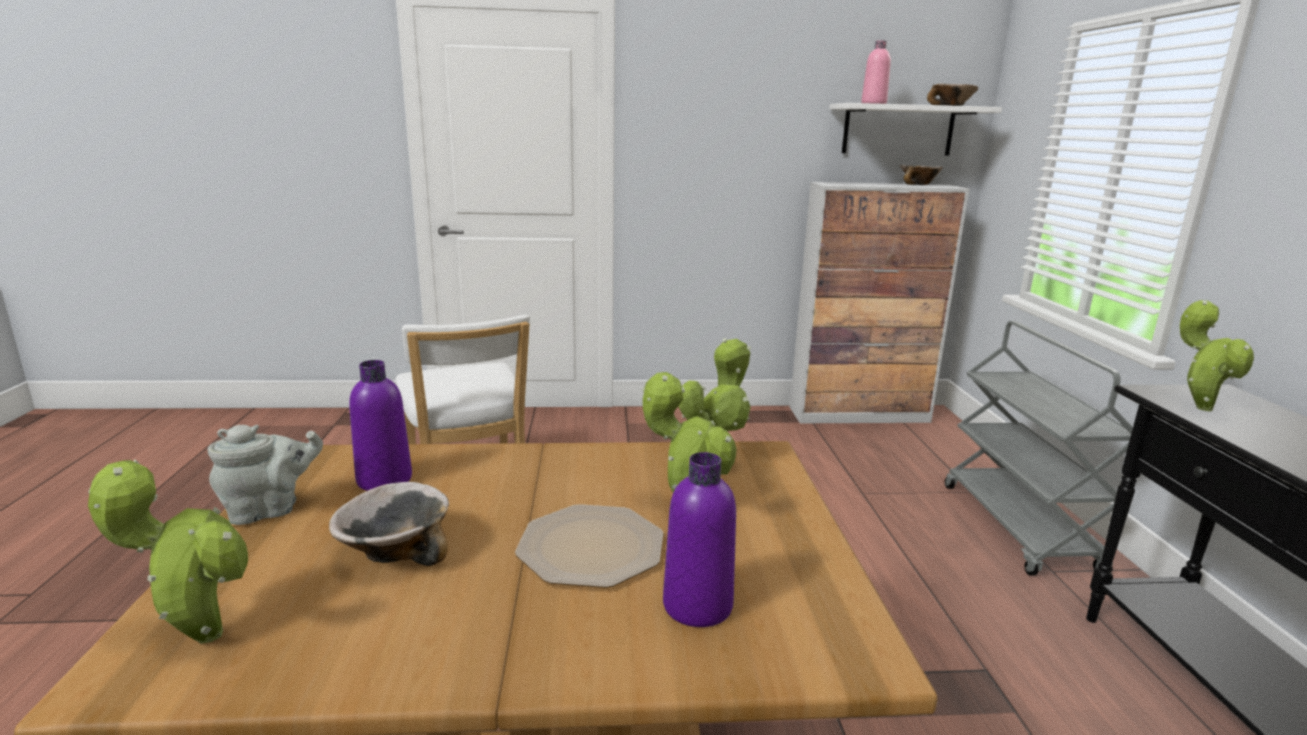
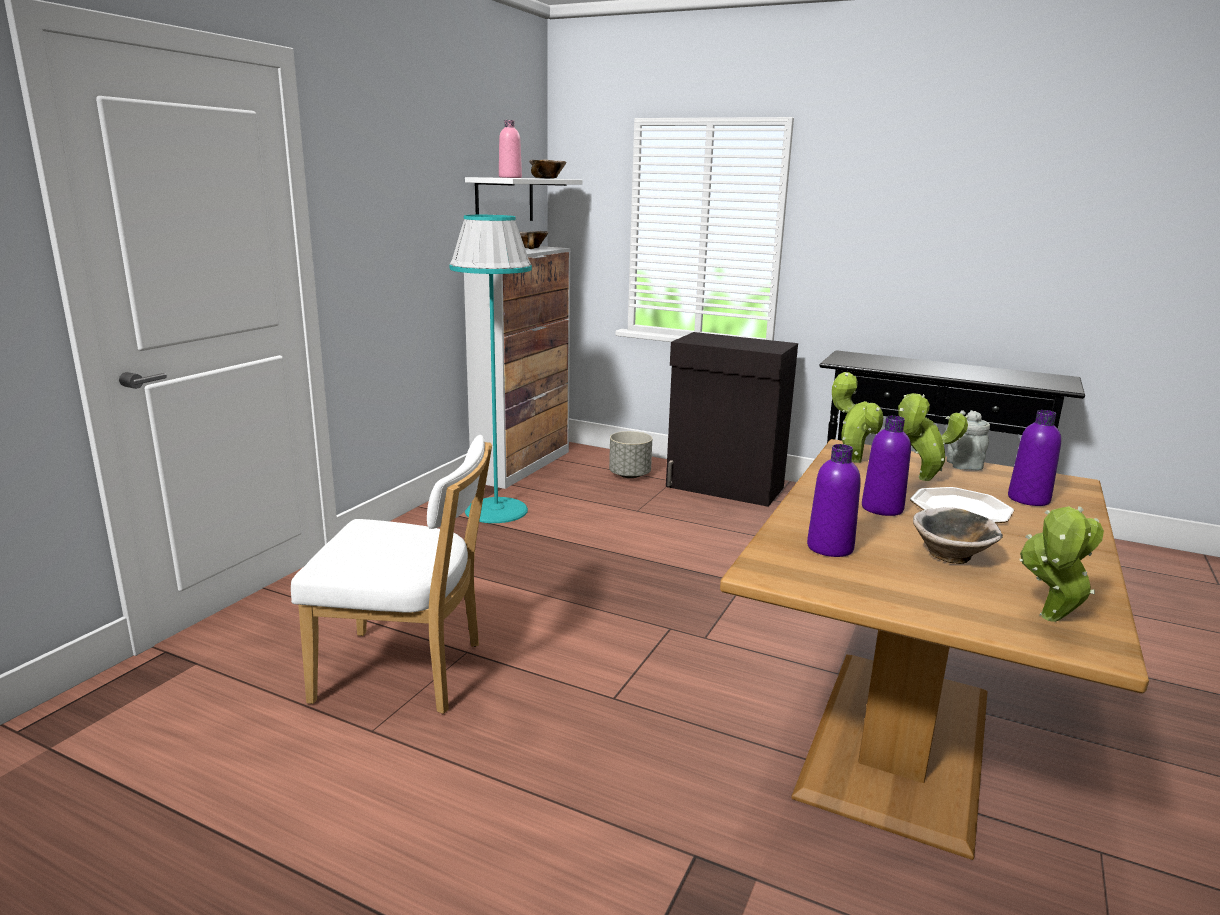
camera: 60 degrees left, 0 degrees up
grey teapot [208,425,323,525] -> grey teapot moved to [945,410,990,470]
grey cart [945,321,1133,575] -> black cabinet [666,332,798,507]
potted plant [1180,300,1254,411] -> none
none -> turquoise floor lamp [450,215,532,523]
none -> grey planter [609,431,652,478]
none -> purple bottle [862,416,911,516]

